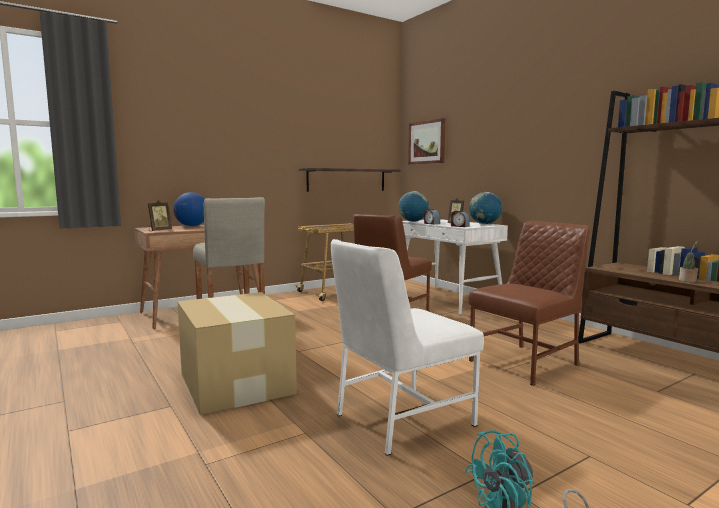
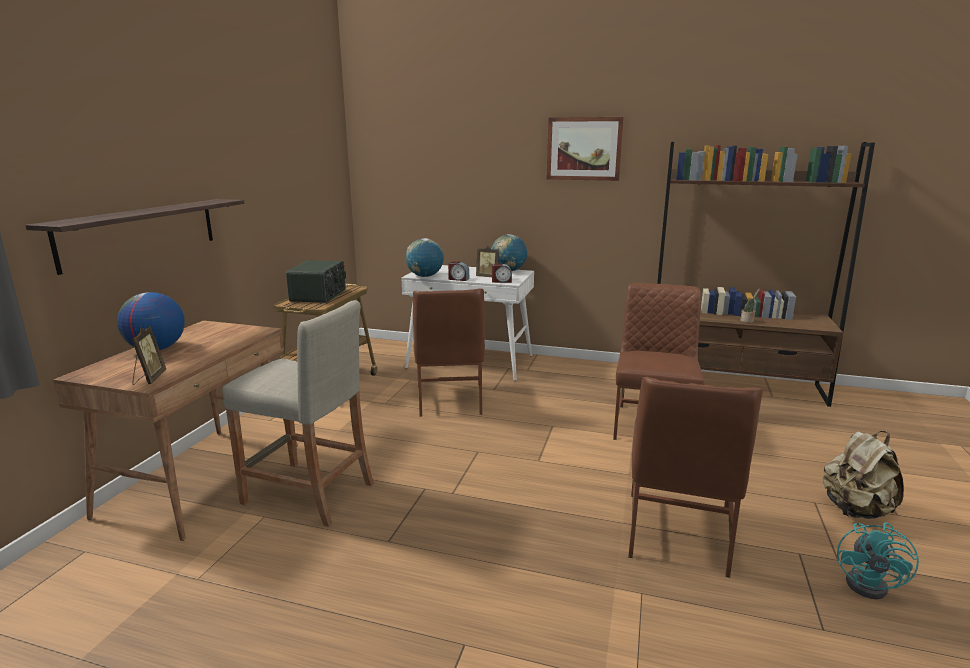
camera: 40 degrees left, 10 degrees up
cardboard box [177,292,297,416] -> none
shelf [299,168,400,192] -> shelf moved to [25,199,244,275]
white chair [331,239,484,456] -> brown chair [628,377,763,578]
picture [408,118,445,165] -> picture moved to [547,117,624,181]
none -> radio [286,260,346,303]
none -> beige backpack [823,431,904,519]

